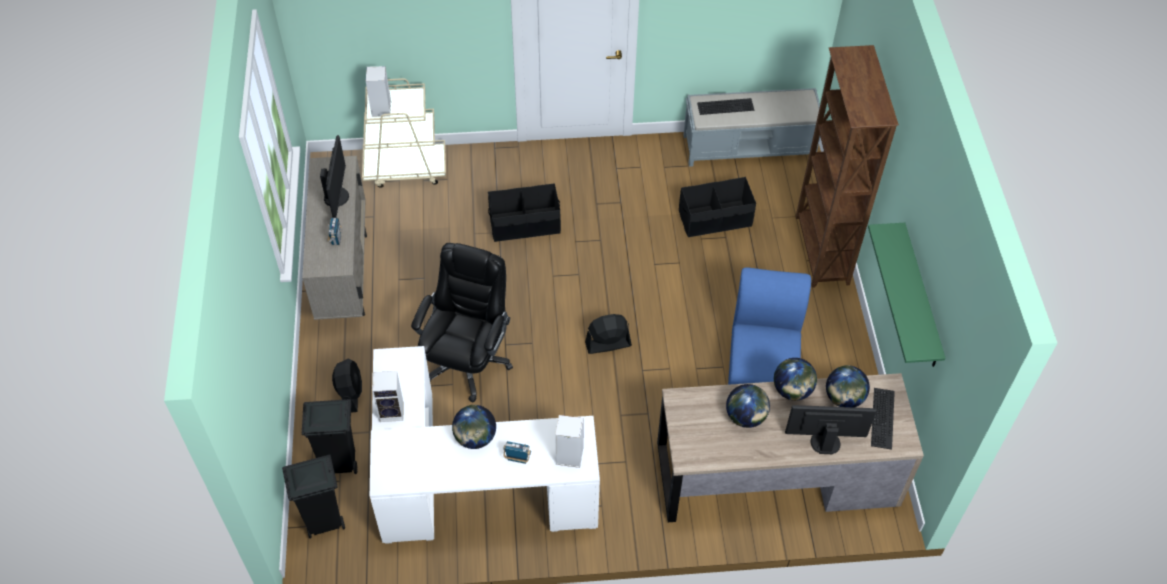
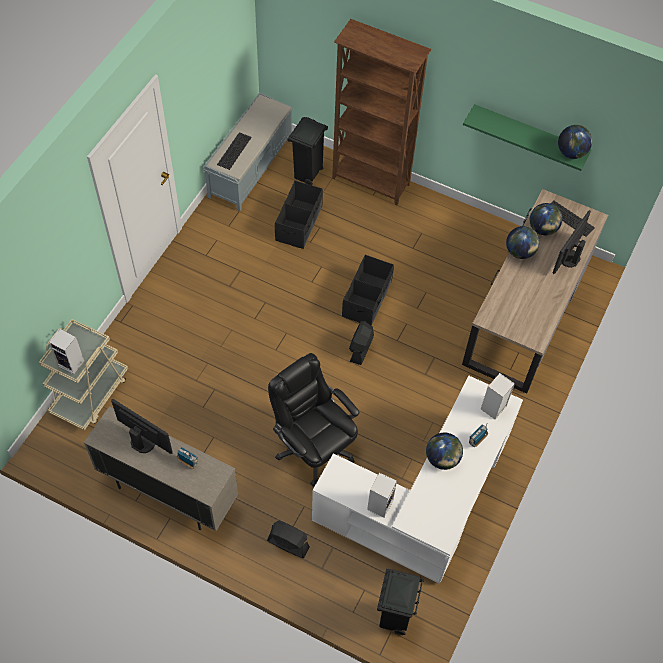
camera: 60 degrees left, 5 degrees up
black trash can [302,399,357,474] -> black trash can moved to [287,117,328,185]
black storage box [488,183,561,242] -> black storage box moved to [342,255,394,326]
globe [726,384,770,428] -> globe moved to [558,125,592,159]
blue chair [728,267,811,385] -> none

